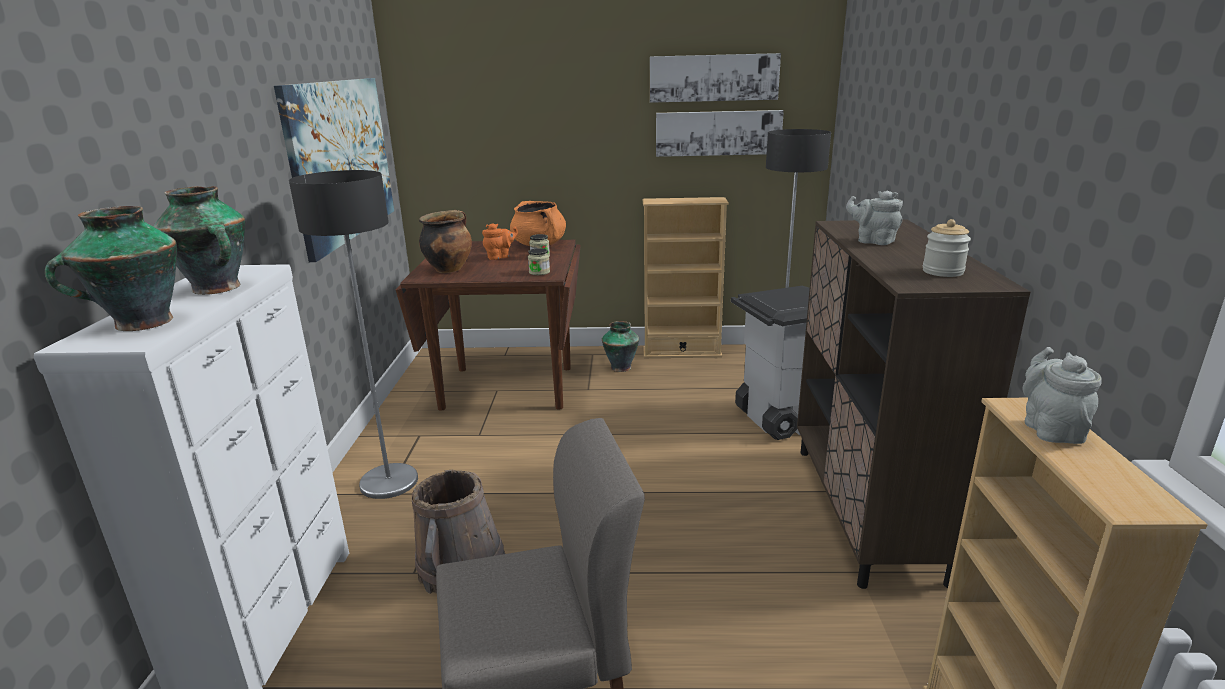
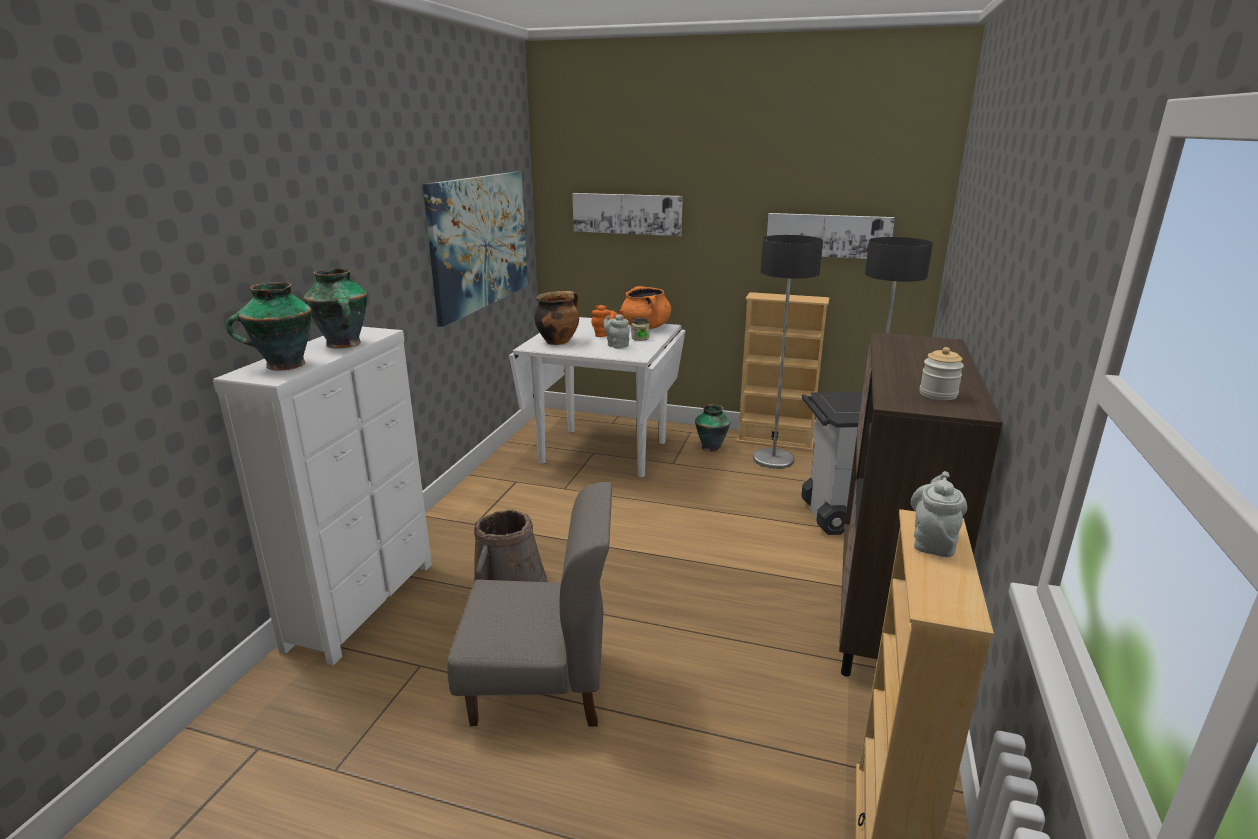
camera: 15 degrees right, 0 degrees up
floor lamp [289,170,418,499] -> floor lamp moved to [753,235,823,469]
brown dining table [396,240,581,411] -> white dining table [509,317,686,477]
jar [528,248,550,275] -> none
picture [650,53,781,103] -> picture moved to [573,193,683,236]
grey teapot [846,190,903,245] -> grey teapot moved to [603,314,630,348]

